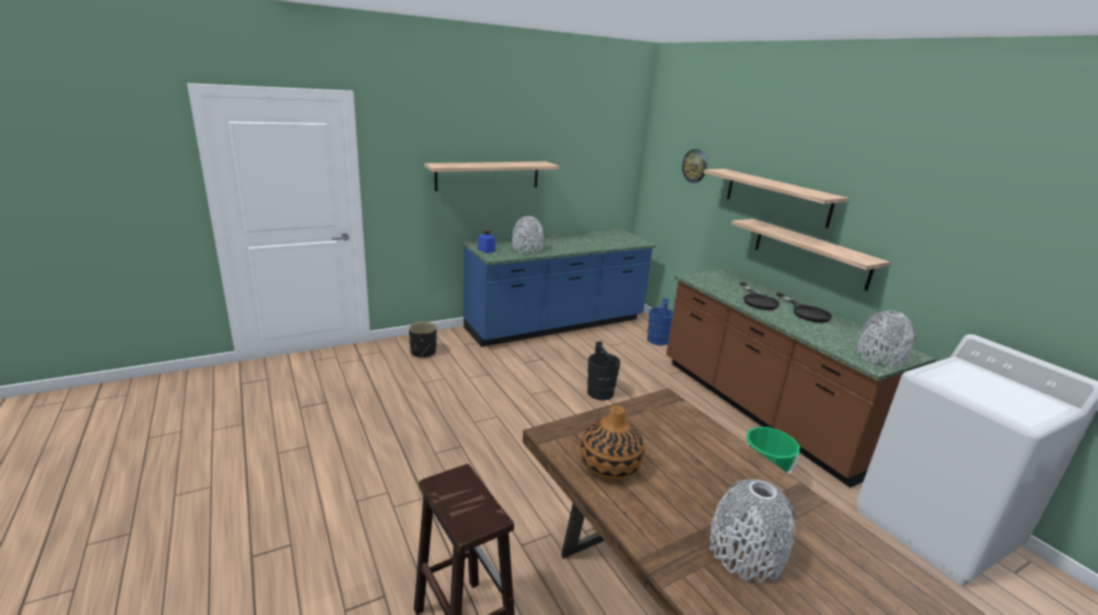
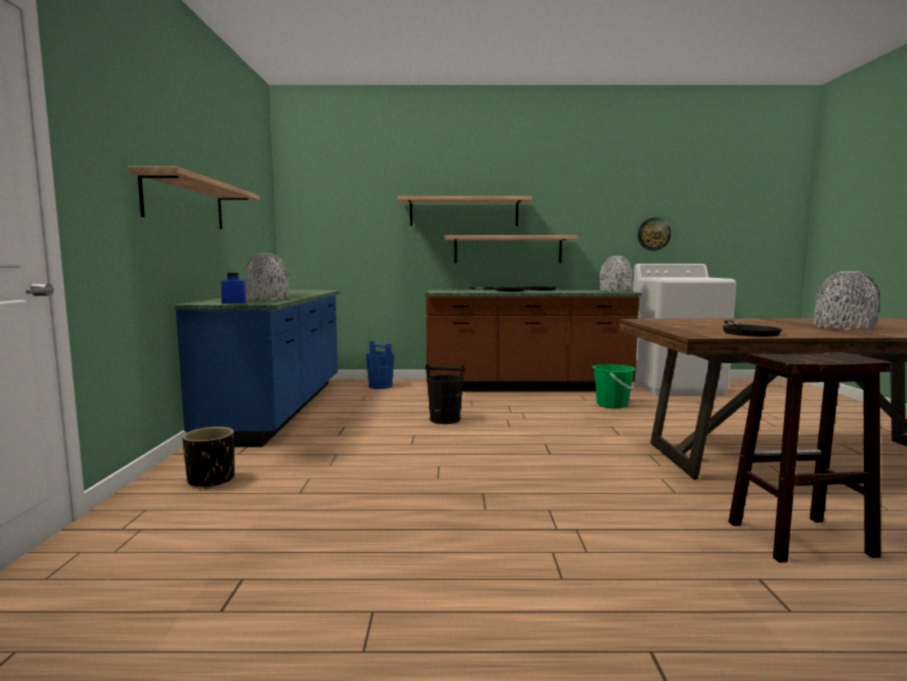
camera: 60 degrees left, 15 degrees down
vase [580,406,644,480] -> black frying pan [722,321,782,337]
wall clock [682,149,707,183] -> wall clock moved to [638,217,671,251]

